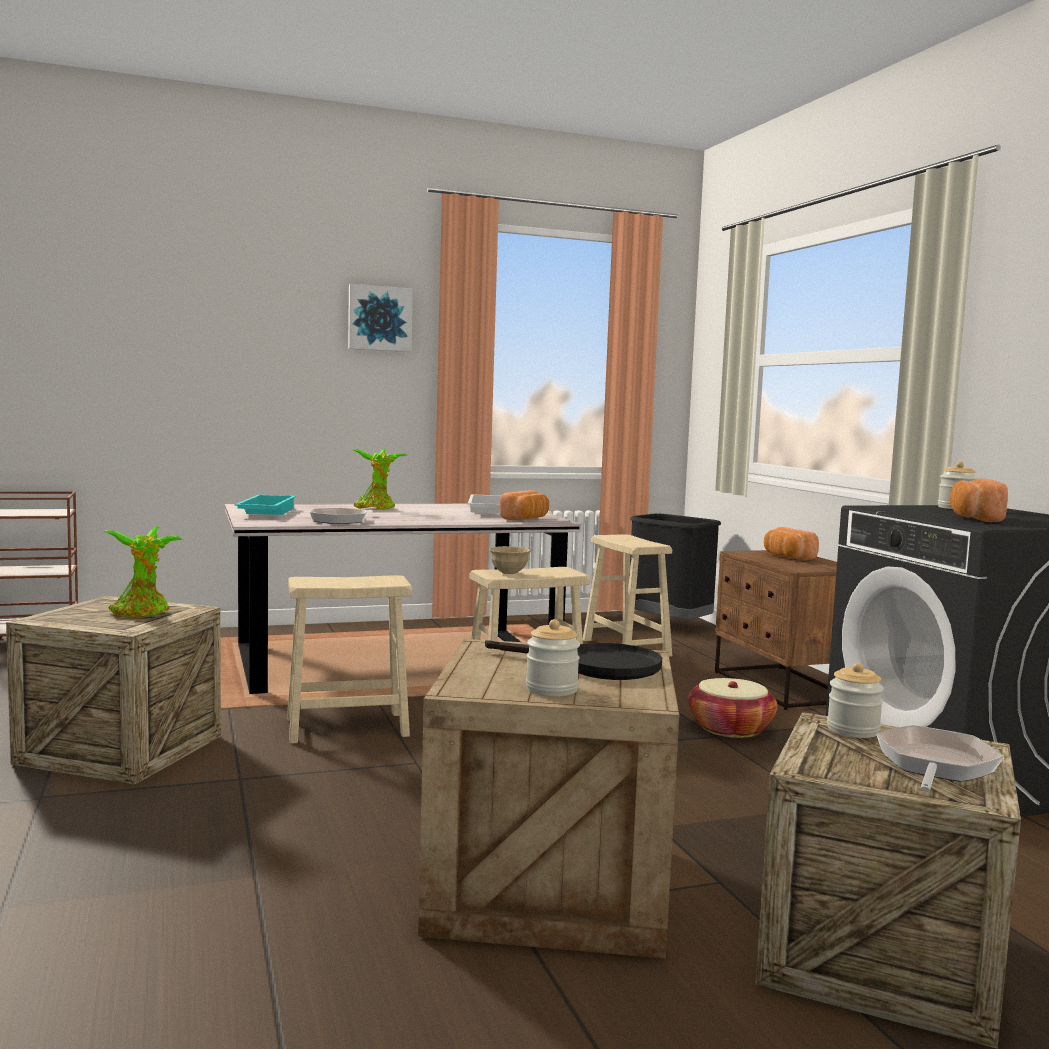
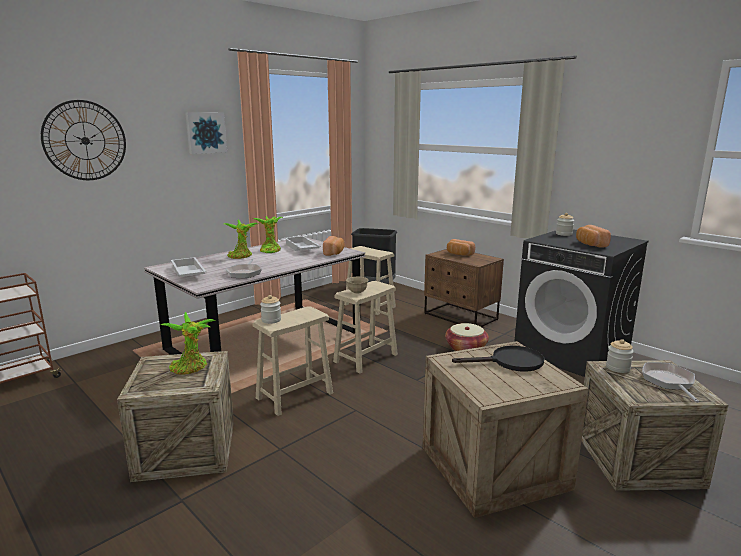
camera: 25 degrees left, 10 degrees up
turquoise tray [235,495,296,515] -> white tray [171,257,206,277]
jar [526,619,580,696] -> jar moved to [260,295,281,324]
none -> wall clock [41,100,126,180]
none -> potted plant [253,216,283,253]

